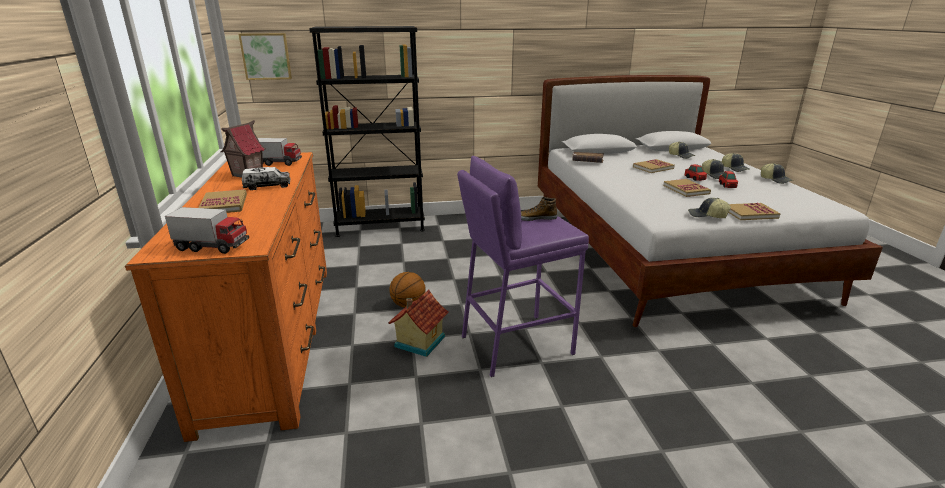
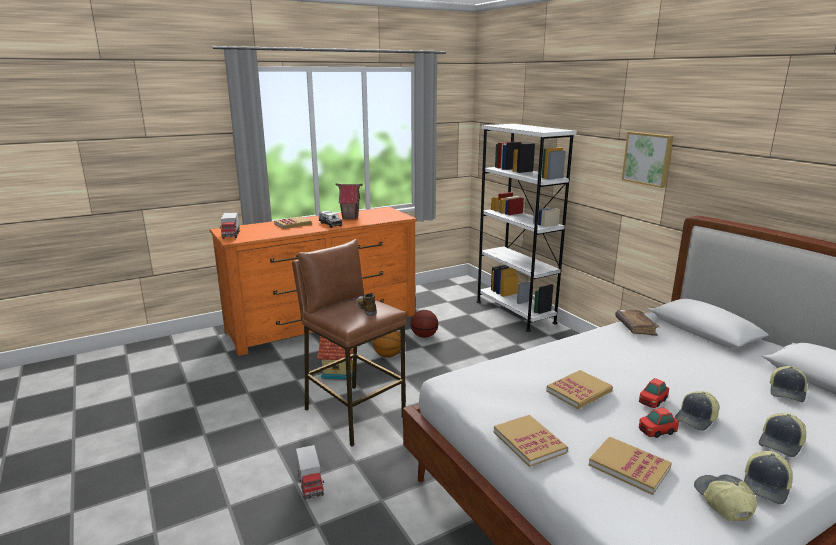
camera: 70 degrees right, 5 degrees down
picture [239,33,292,80] -> picture moved to [622,132,673,188]
toy truck [258,138,302,166] -> toy truck moved to [296,445,324,500]
black bookcase [309,26,425,237] -> white bookcase [477,124,577,332]
purple stool [457,156,589,377] -> brown stool [292,239,407,446]
book [633,159,675,173] -> book moved to [589,436,672,495]
cap [688,198,731,218] -> cap moved to [694,474,757,521]
none -> basketball [411,310,438,338]

